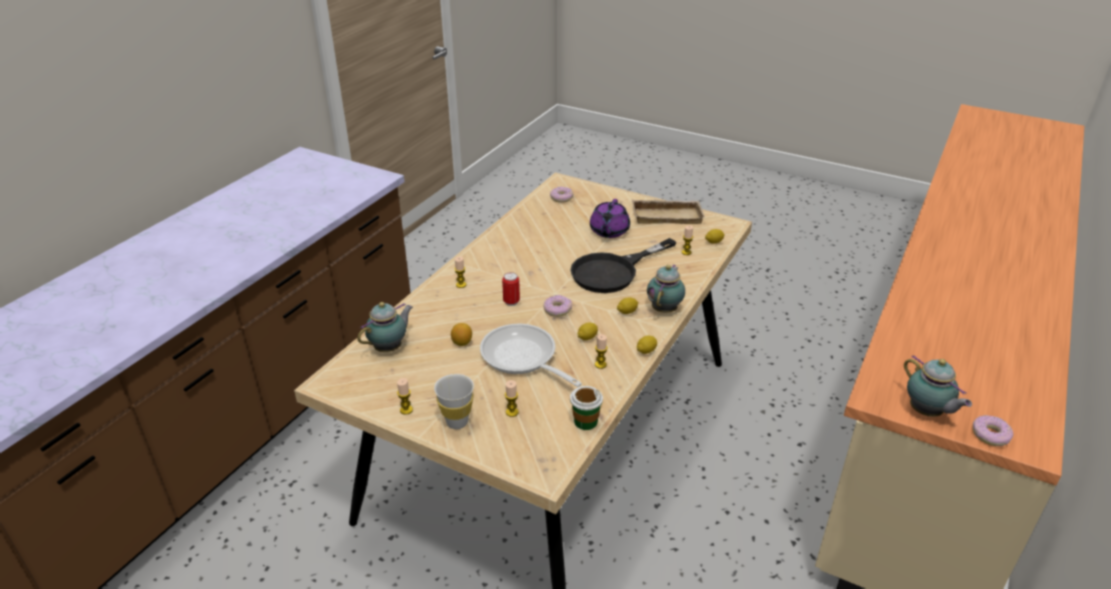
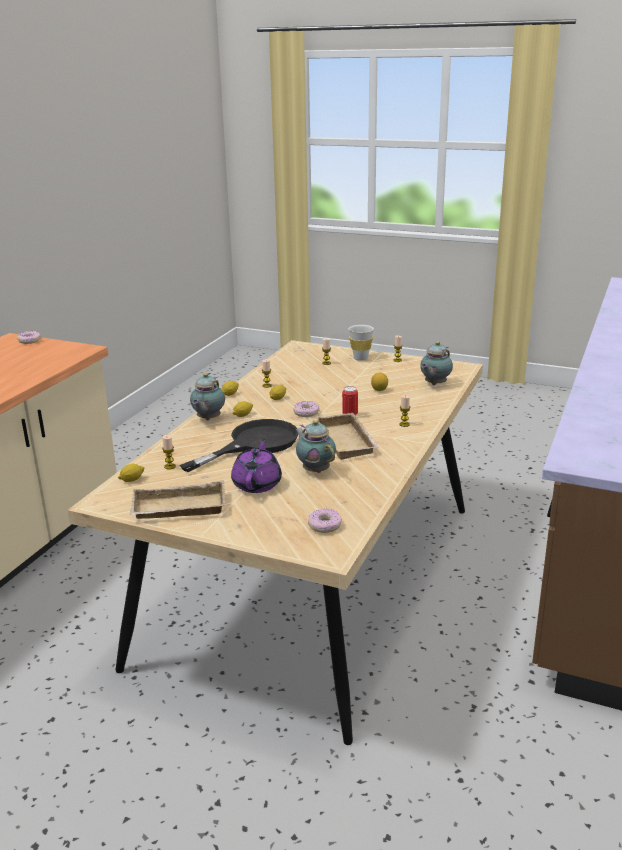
camera: 175 degrees right, 10 degrees down
frying pan [480,324,582,387] -> none
cup [570,386,603,430] -> none
teapot [904,355,972,417] -> teapot moved to [295,420,336,473]
none -> beige tray [316,413,379,460]

